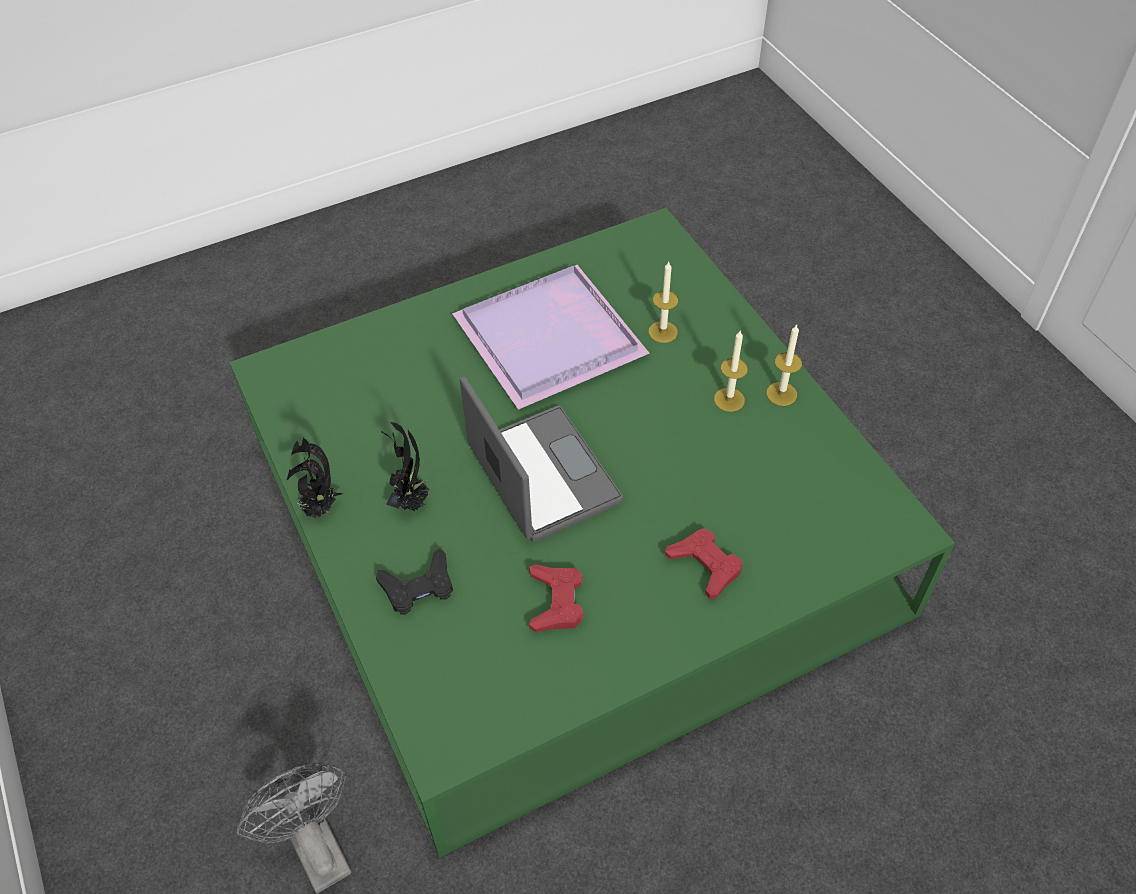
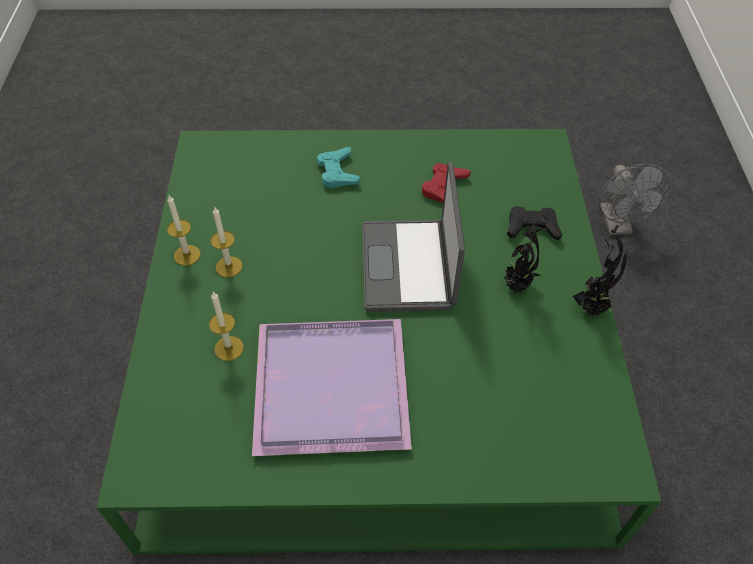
camera: 155 degrees left, 0 degrees up
red game controller [665,528,743,599] -> turquoise game controller [317,147,360,188]

